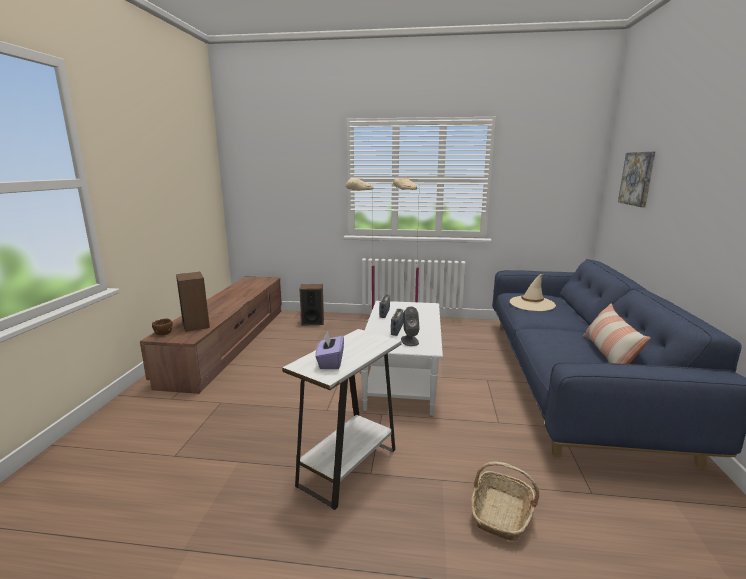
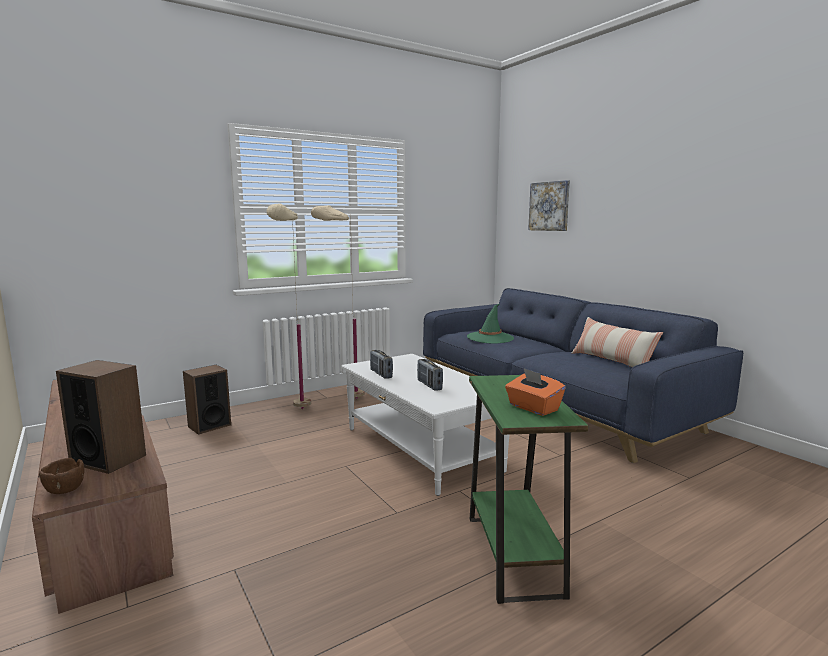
camera: 40 degrees left, 5 degrees down
white side table [282,329,401,510] -> green side table [469,375,588,604]
purple tissue box [316,331,344,369] -> orange tissue box [505,368,566,416]
grey speaker [401,306,420,346] -> none
basket [471,462,539,541] -> none
beige hat [510,274,556,311] -> green hat [467,304,514,344]

